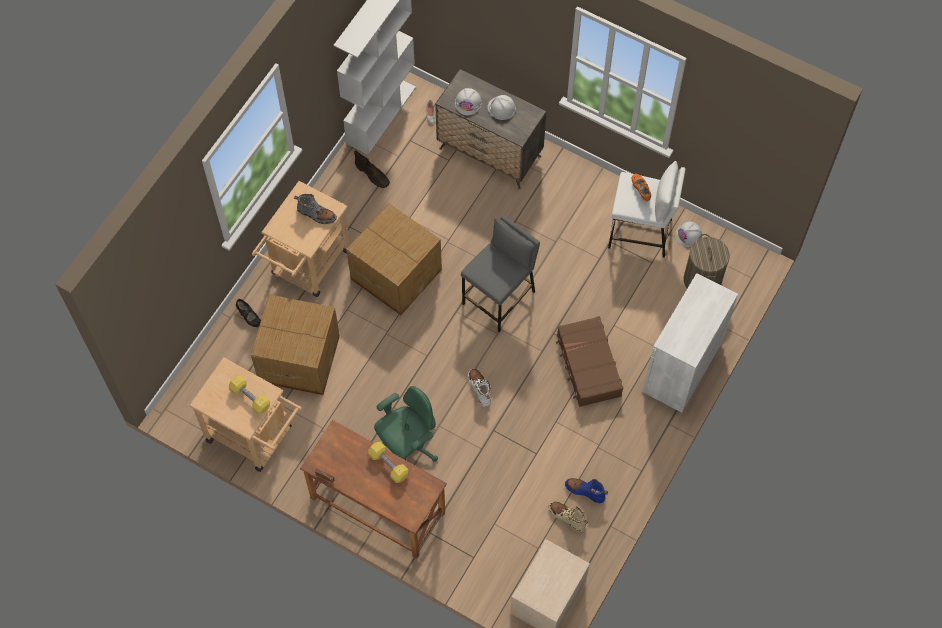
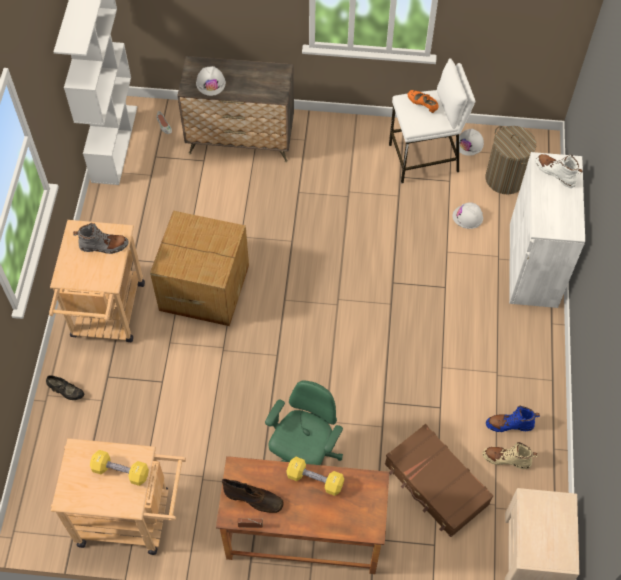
camera: 25 degrees left, 5 degrees down
cardboard box [251,294,340,395] -> none
brown boot [354,150,390,188] -> brown boot moved to [222,479,284,513]
grey stool [461,215,540,332] -> none
white boot [468,369,491,407] -> white boot moved to [535,154,583,188]
white hard hat [488,95,516,120] -> white hard hat moved to [452,202,483,229]
brown suitcase [556,316,624,407] -> brown suitcase moved to [385,424,493,537]

